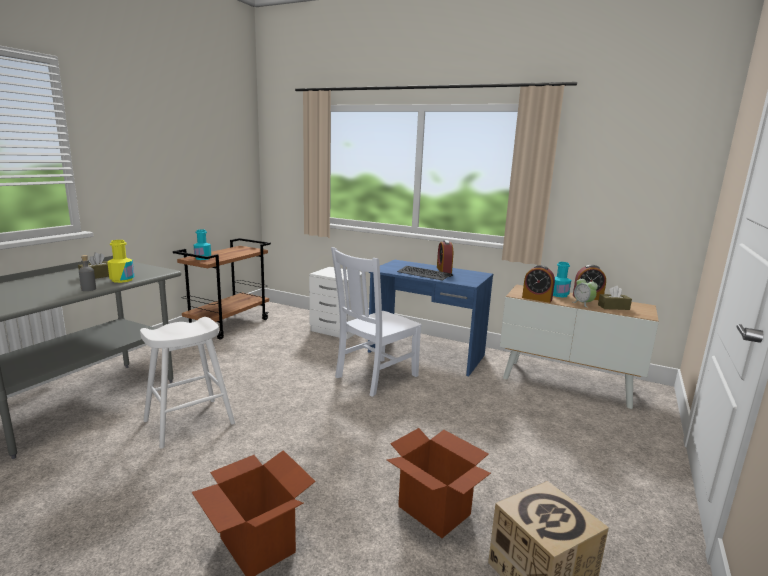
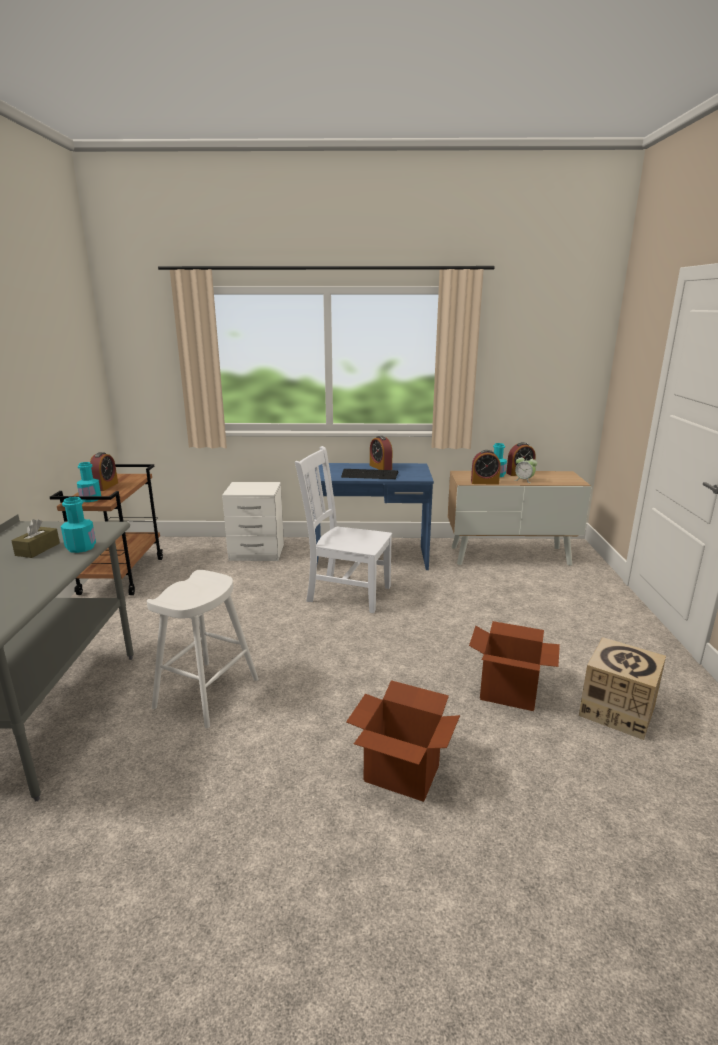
camera: 25 degrees left, 5 degrees up
grey bottle [79,255,96,291] -> none
yellow bottle [107,240,134,283] -> turquoise bottle [61,497,96,553]
white chair [331,247,422,397] -> white chair turned 90 degrees clockwise [295,446,392,613]
brown tissue box [598,286,632,310] -> none
none -> alarm clock [90,452,118,491]

